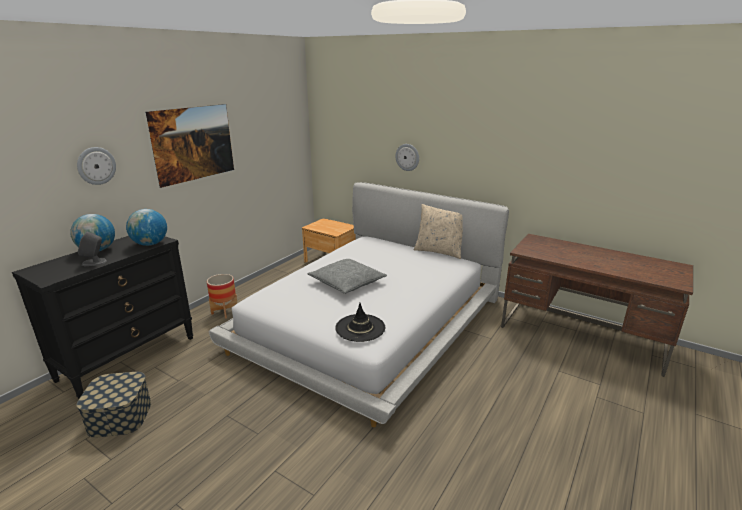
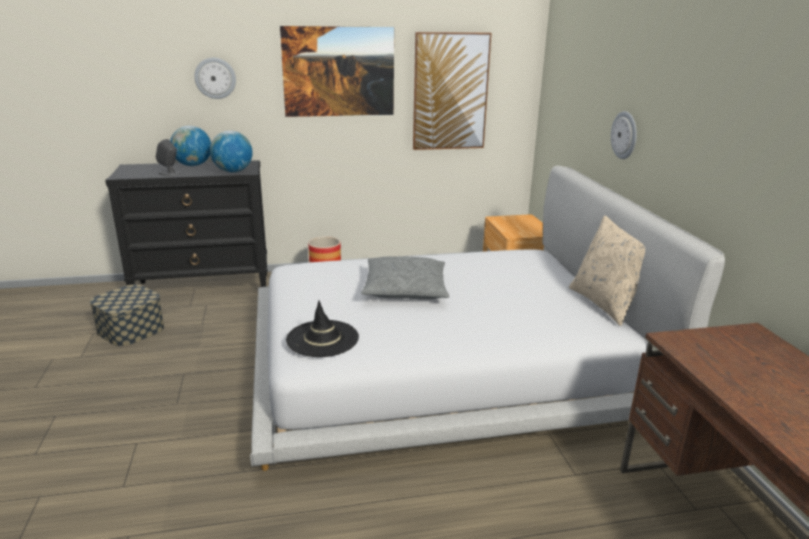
camera: 45 degrees right, 0 degrees up
none -> picture [413,32,491,150]

